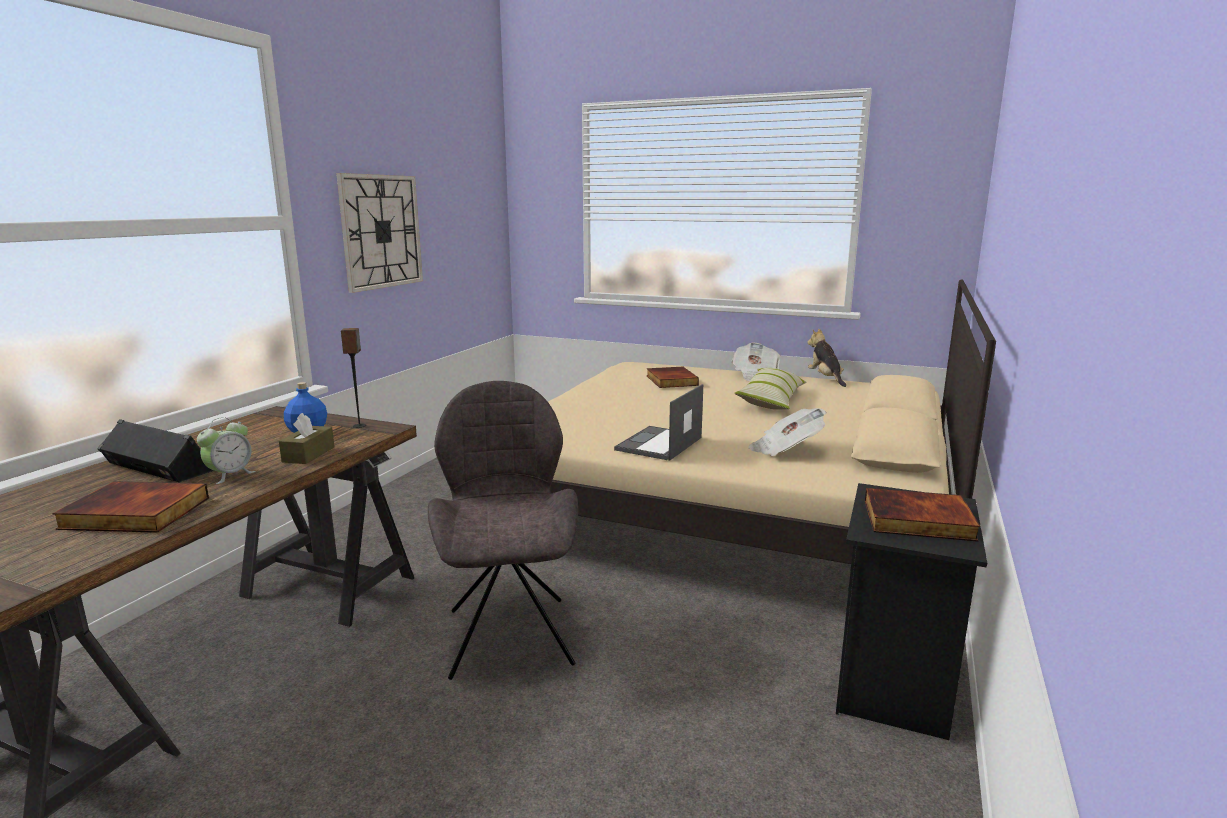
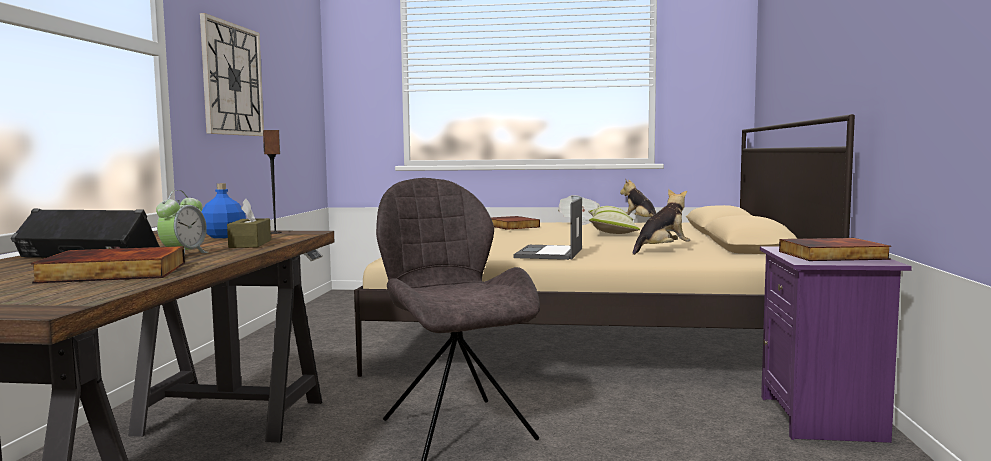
camera: 15 degrees left, 10 degrees down
newspaper [748,408,827,456] -> plush toy [633,189,690,255]
black nightstand [836,483,987,740] -> purple nightstand [760,247,912,443]

